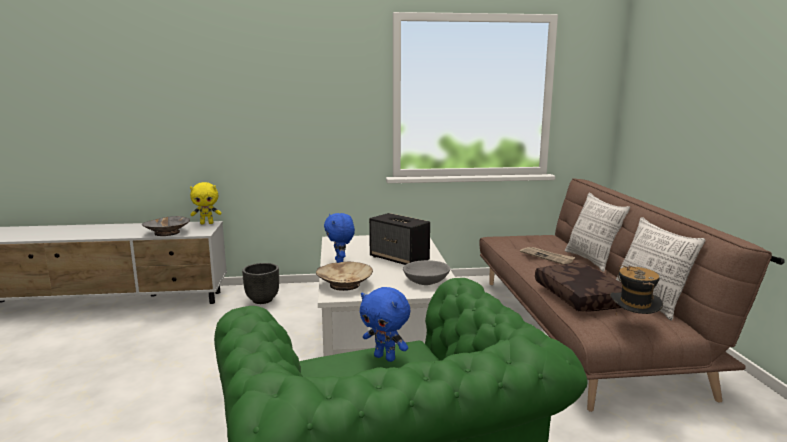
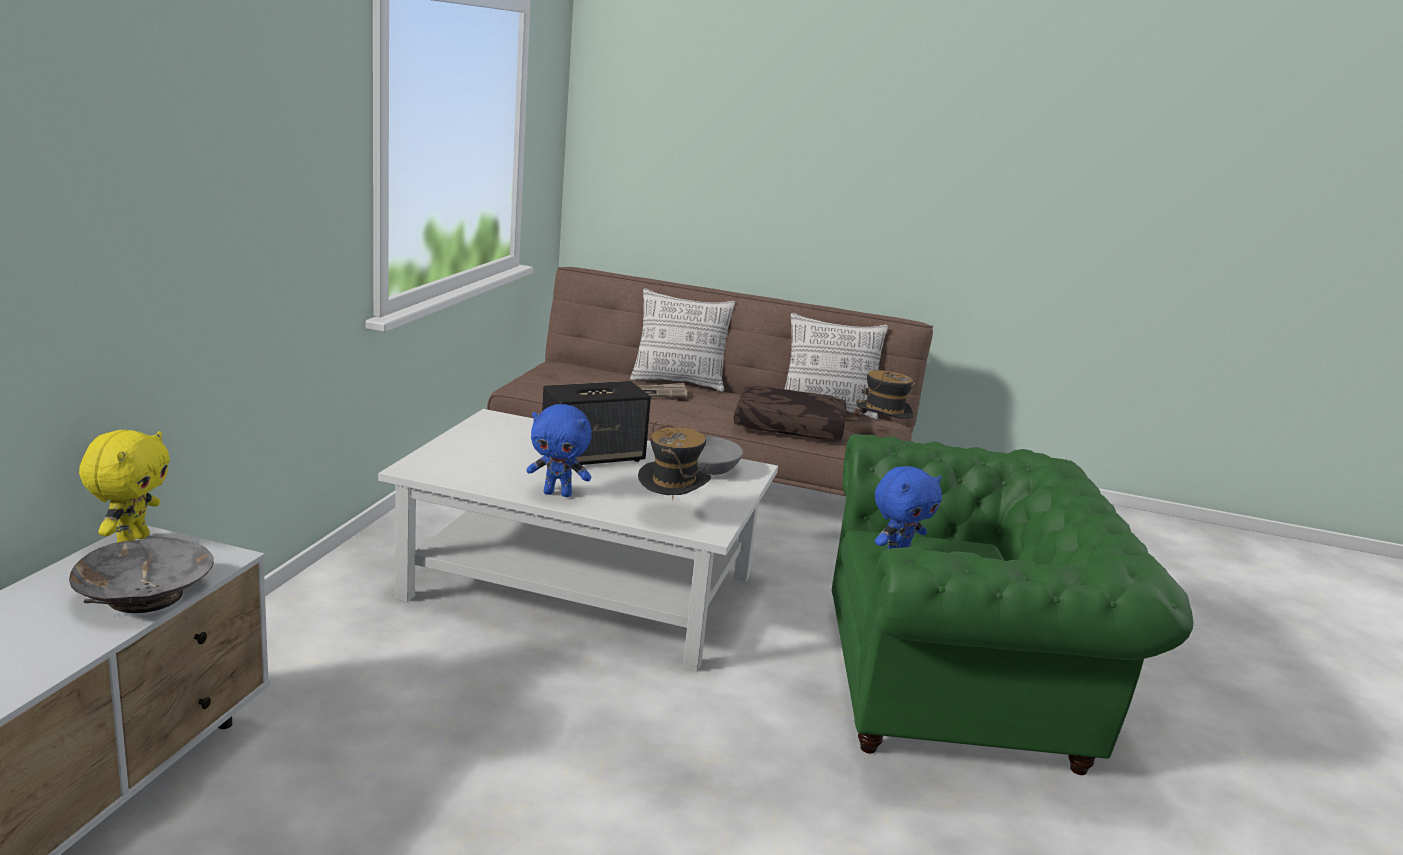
camera: 70 degrees left, 5 degrees up
black planter [242,263,279,304] -> none
beige bowl [316,261,373,291] -> hat [638,421,711,499]

